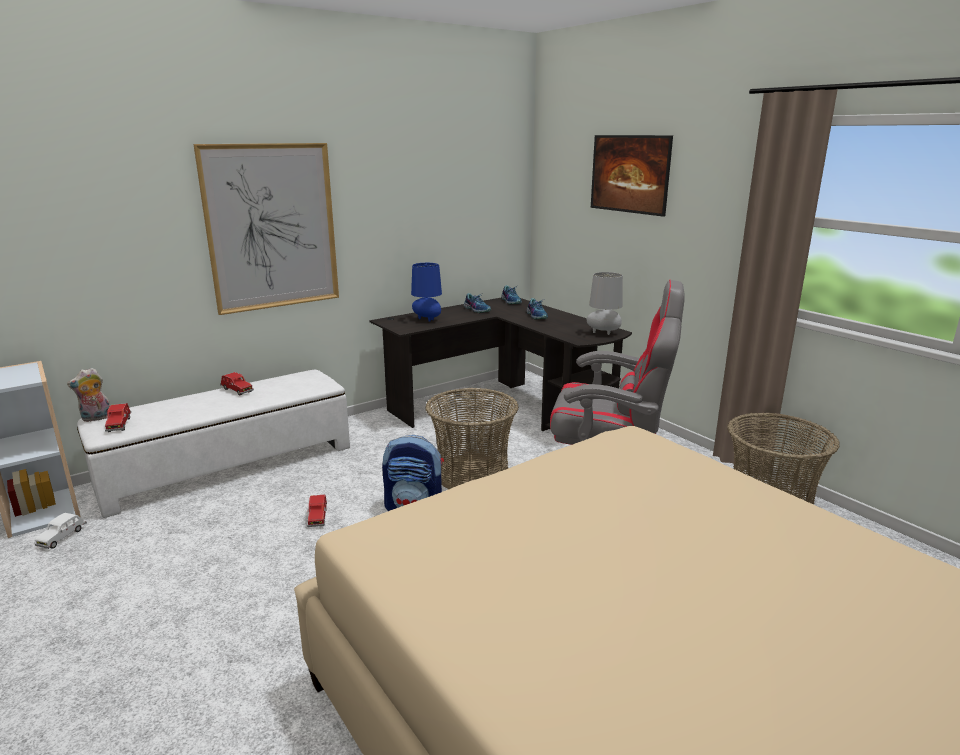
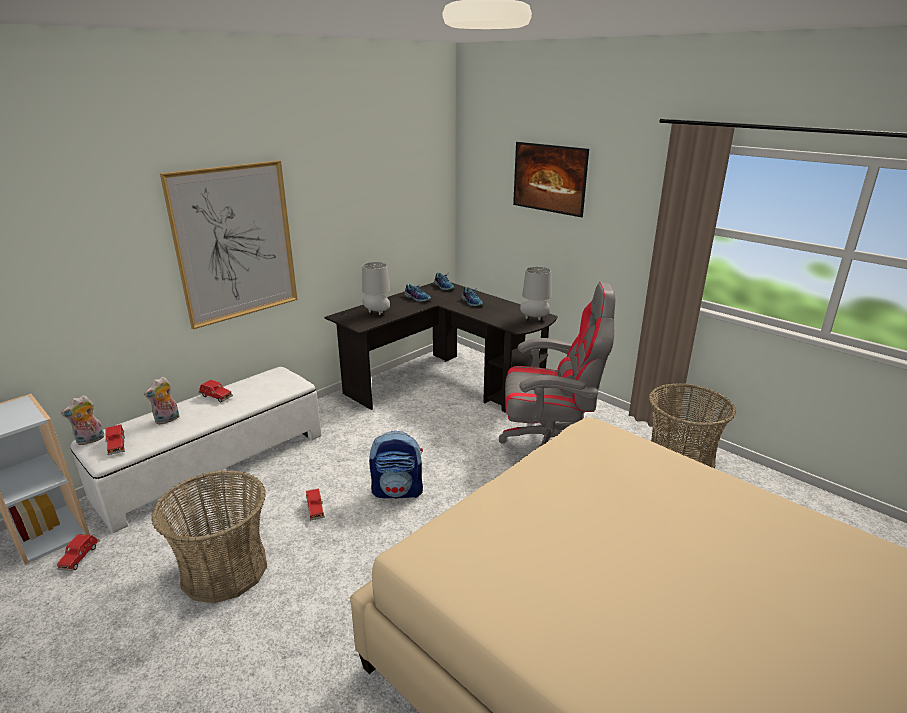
camera: 10 degrees left, 5 degrees up
white toy car [35,513,87,549] -> red toy car [57,534,100,571]
blue table lamp [411,263,442,322] -> grey table lamp [362,262,390,315]
basket [425,388,519,489] -> basket moved to [151,470,267,603]
none -> plush toy [144,377,179,425]

